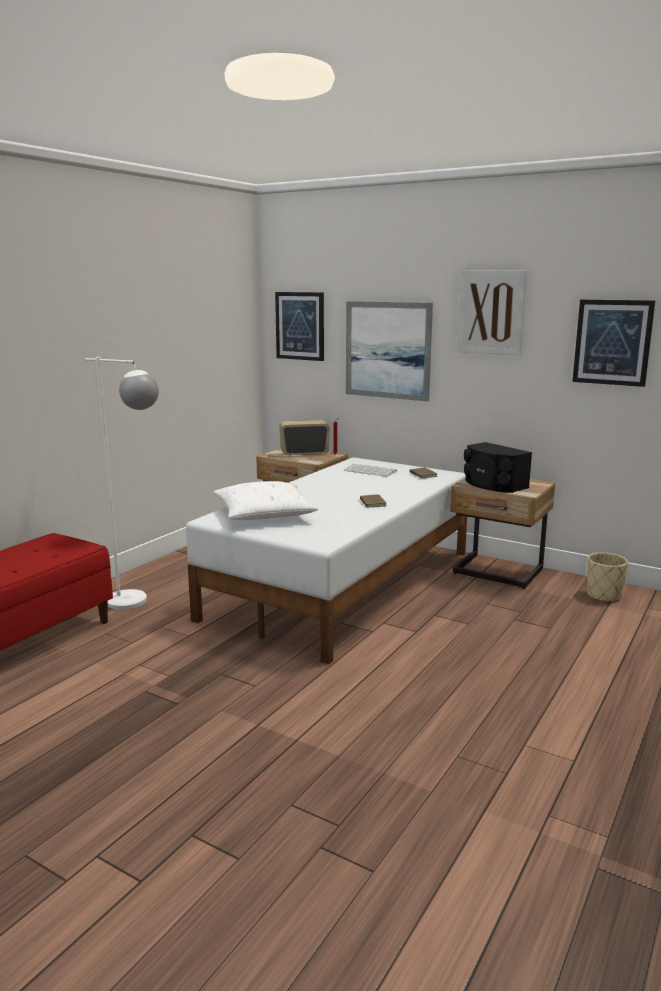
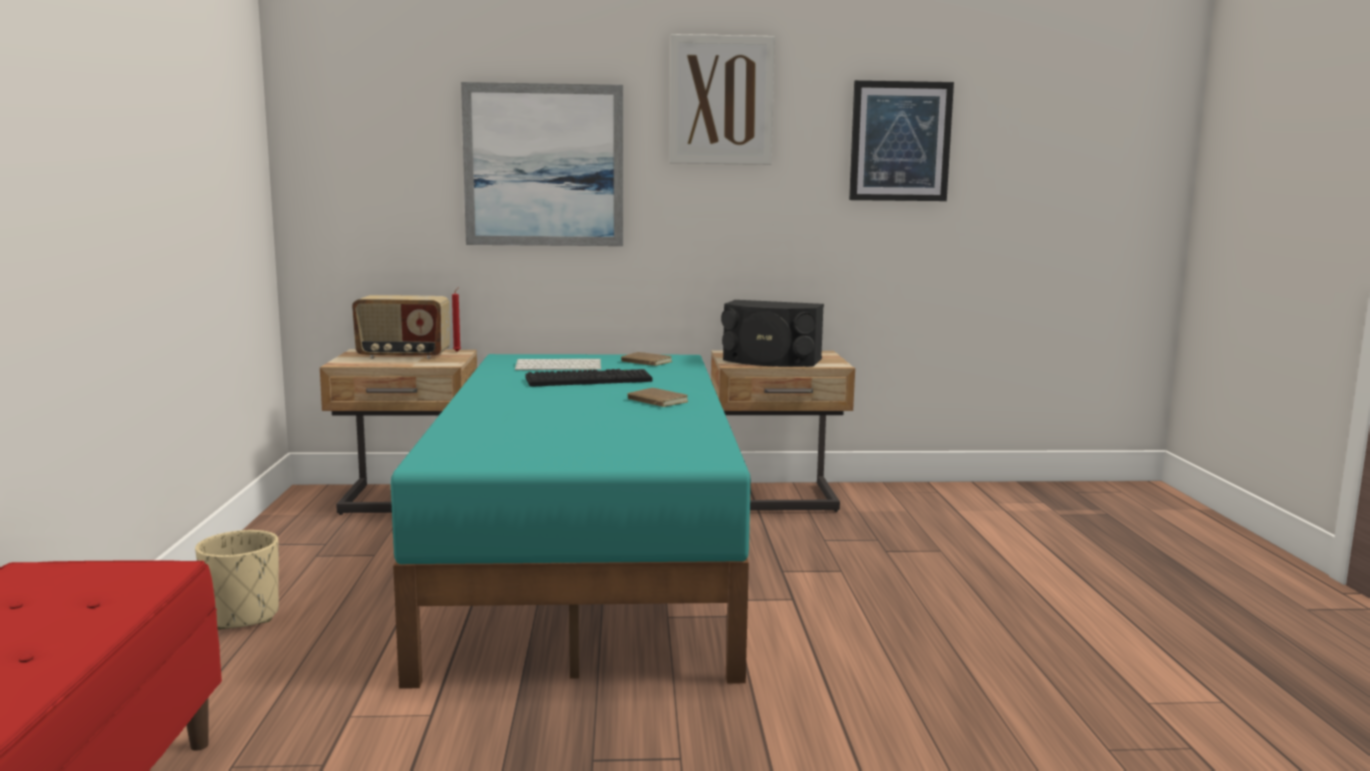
camera: 35 degrees left, 5 degrees down
white floor lamp [85,357,159,610] -> none
white bed [186,457,467,664] -> turquoise bed [391,354,751,689]
white pillow [214,481,318,520] -> none
picture [275,292,324,361] -> none
radio [279,420,330,456] -> radio turned 135 degrees counterclockwise [352,295,450,359]
beige planter [586,552,628,601] -> beige planter moved to [195,530,279,630]
none -> keyboard [526,369,652,387]

